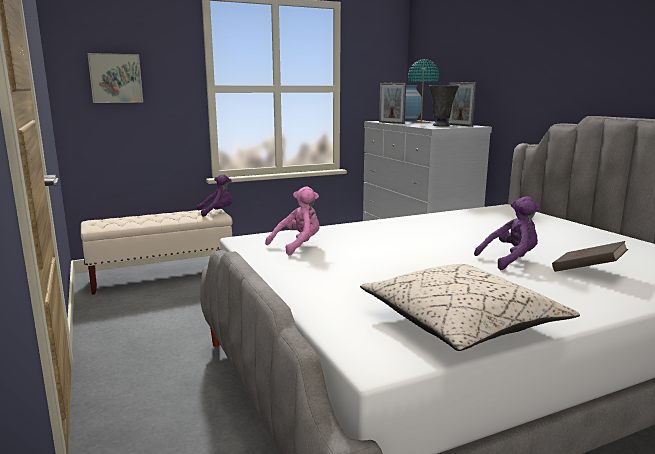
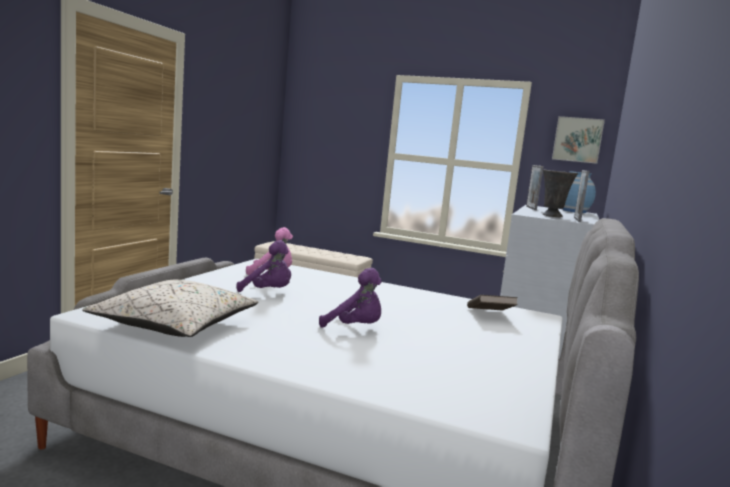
camera: 45 degrees right, 5 degrees down
picture [87,53,143,103] -> picture moved to [552,116,605,164]
purple plush toy [197,174,232,217] -> purple plush toy moved to [237,240,291,292]
turquoise table lamp [408,59,439,123] -> none
brown book [552,241,628,272] -> brown book moved to [467,295,518,311]

